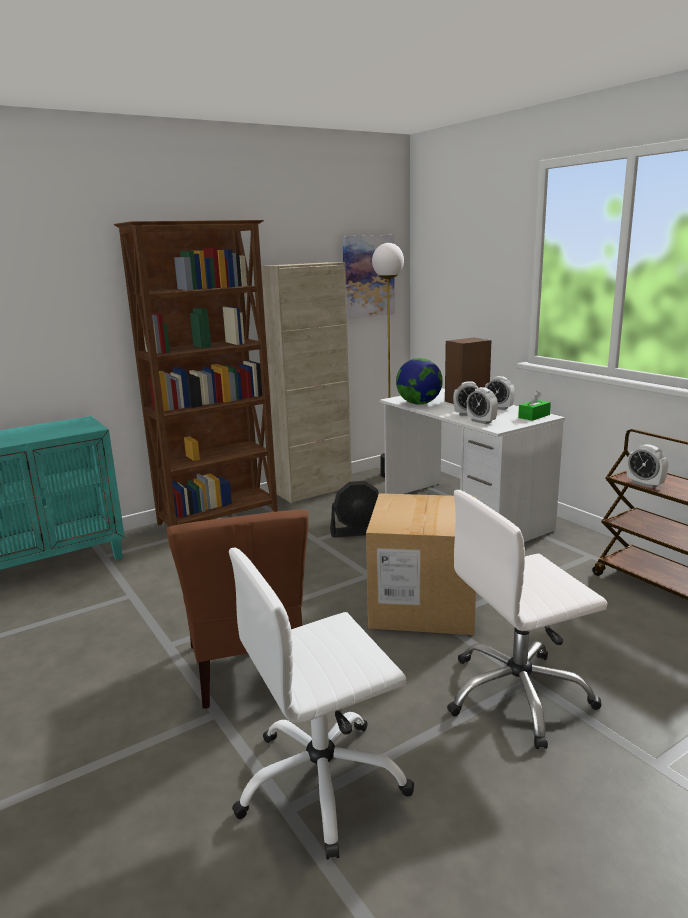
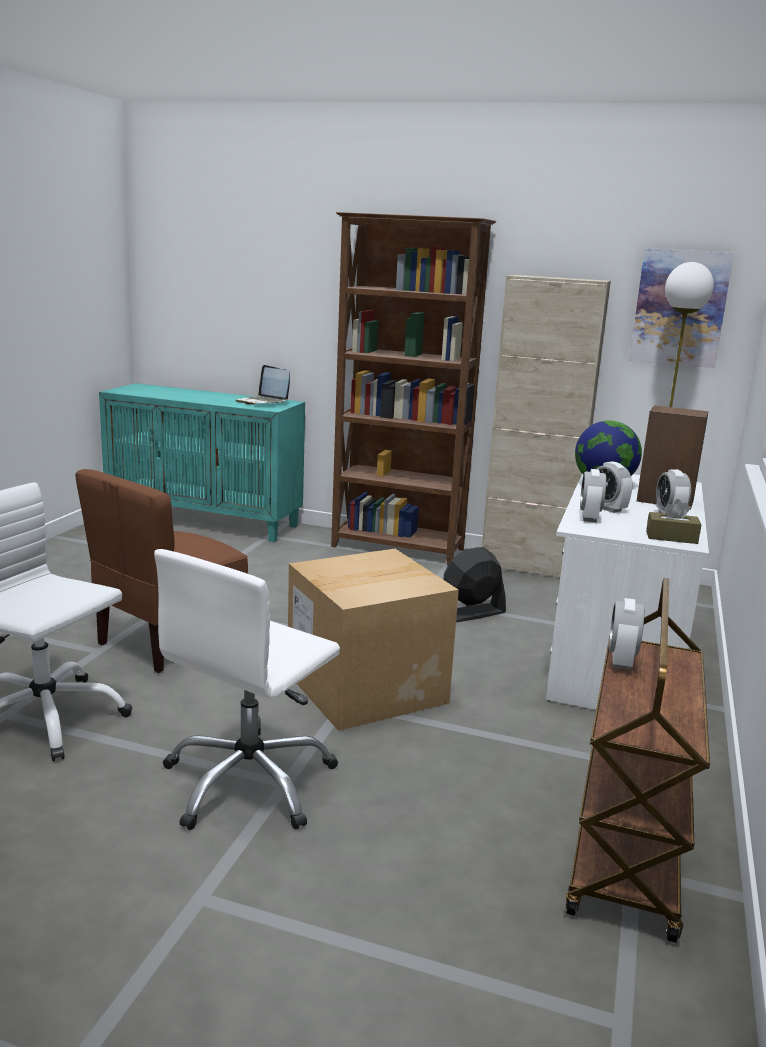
camera: 50 degrees right, 0 degrees up
black fan [330,481,379,537] -> black fan turned 105 degrees clockwise [444,547,506,623]
white office chair [447,490,607,749] -> white office chair turned 90 degrees counterclockwise [154,549,340,830]
green tissue box [518,391,551,421] -> brown tissue box [646,499,702,544]
none -> laptop [235,365,290,405]

